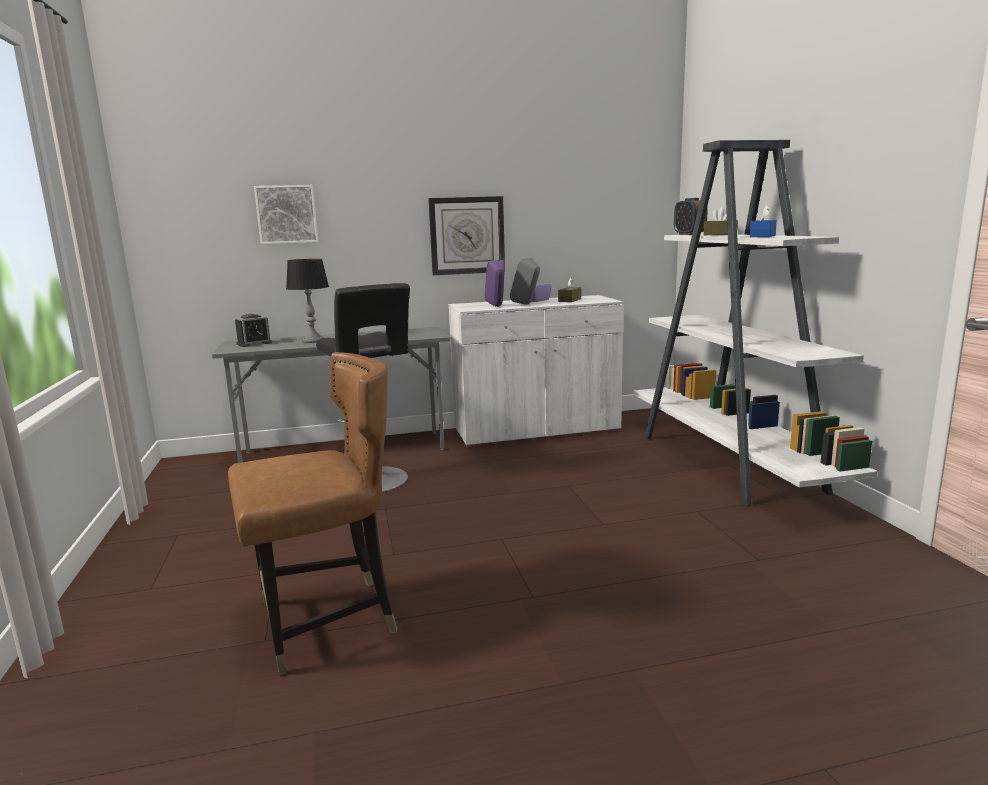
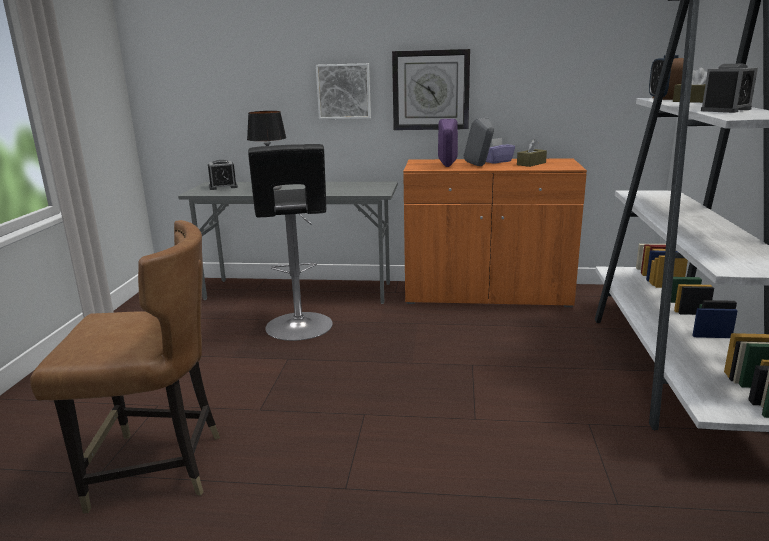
camera: 20 degrees right, 5 degrees up
picture [254,185,318,244] -> picture moved to [316,63,371,119]
white cabinet [449,295,624,447] -> orange cabinet [403,158,587,307]
blue tissue box [750,205,777,237] -> alarm clock [701,64,758,113]

